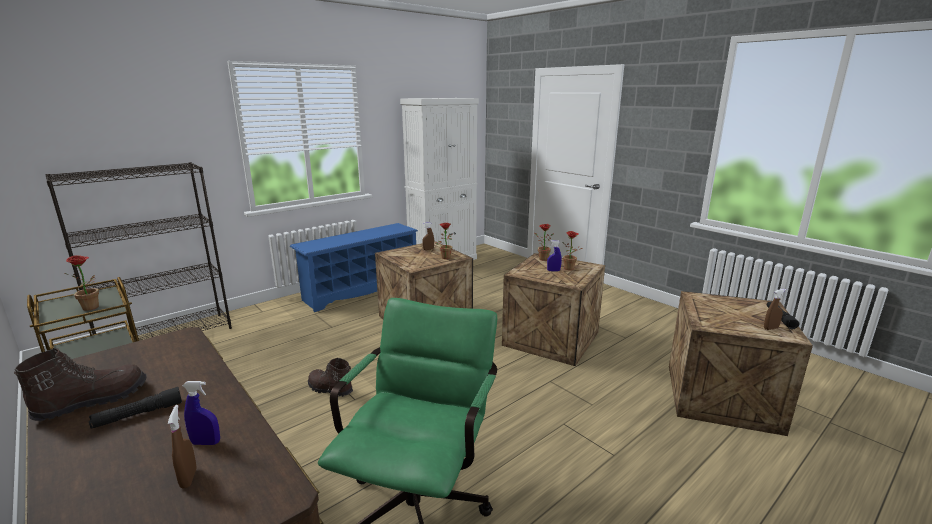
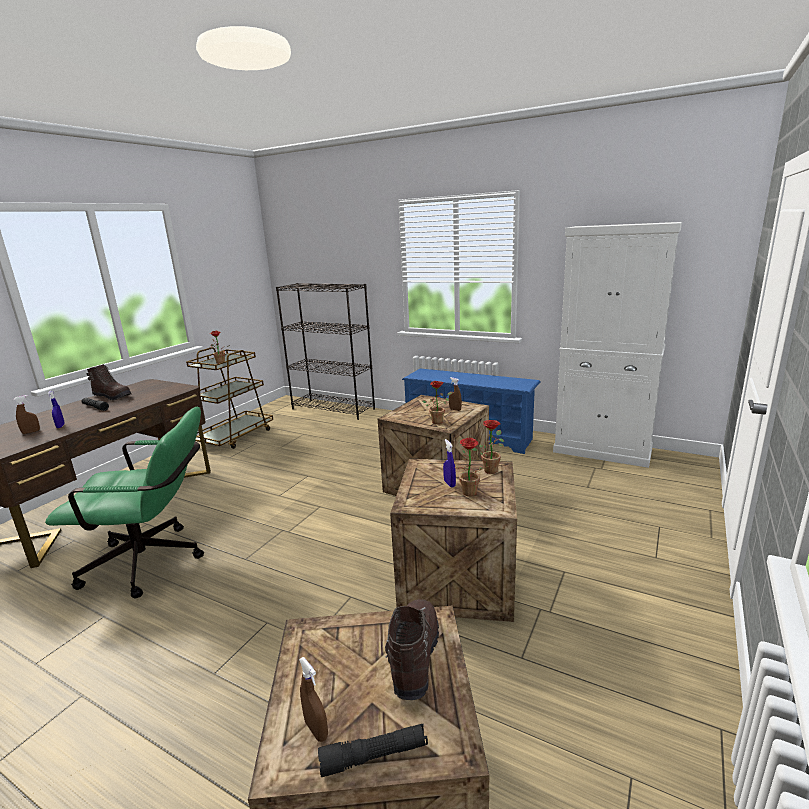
camera: 70 degrees right, 0 degrees up
brown boot [308,358,353,397] -> brown boot moved to [385,599,439,700]

